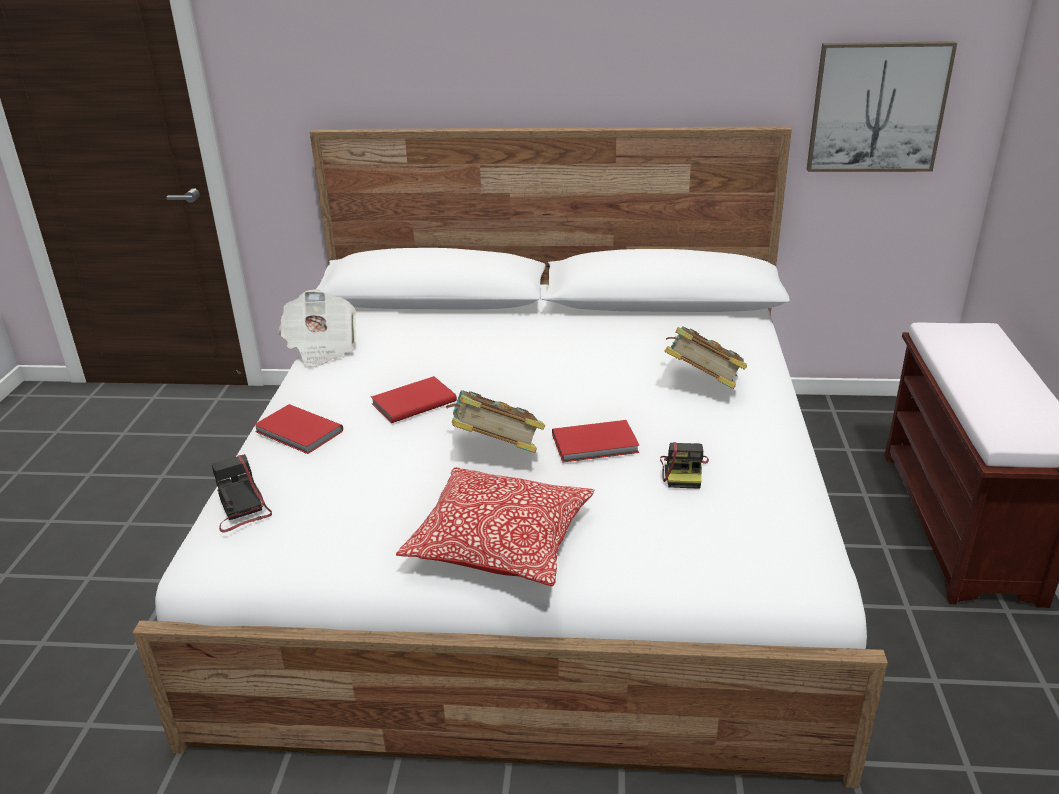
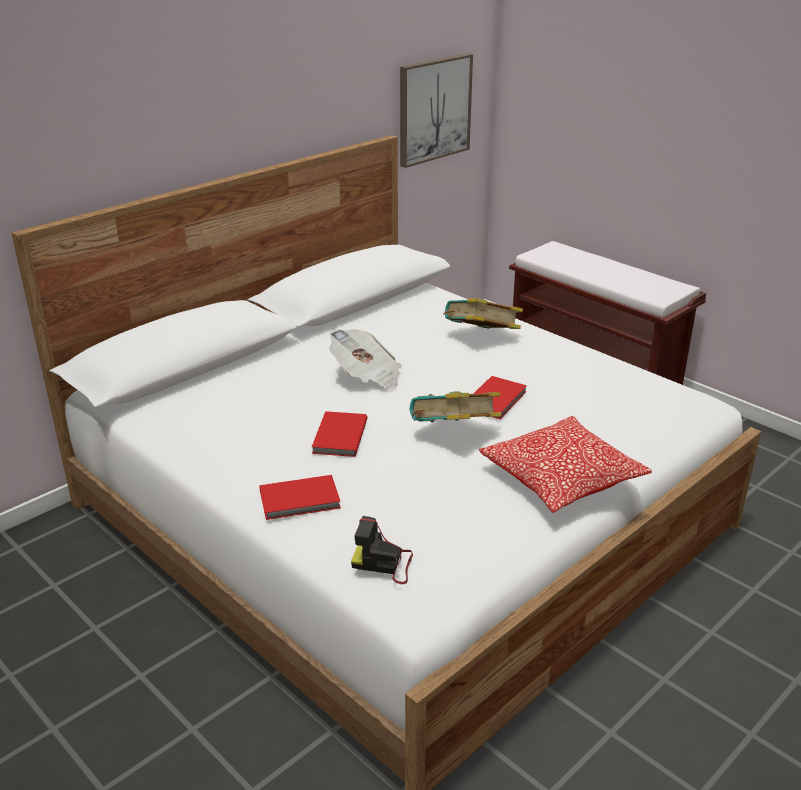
camera: 50 degrees left, 0 degrees up
newspaper [278,290,356,367] -> newspaper moved to [329,329,402,390]
camera [660,442,709,489] -> none

